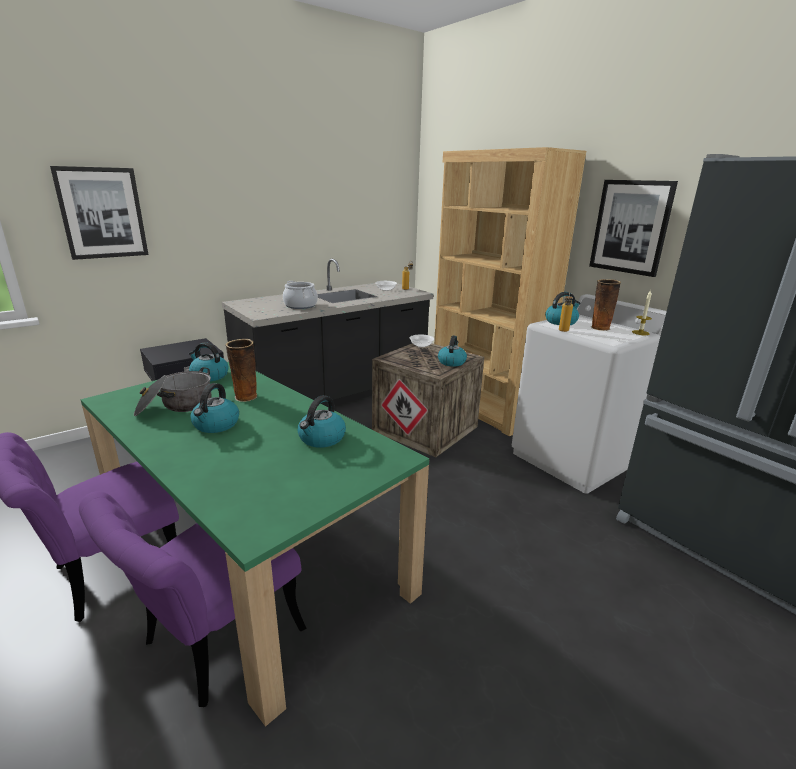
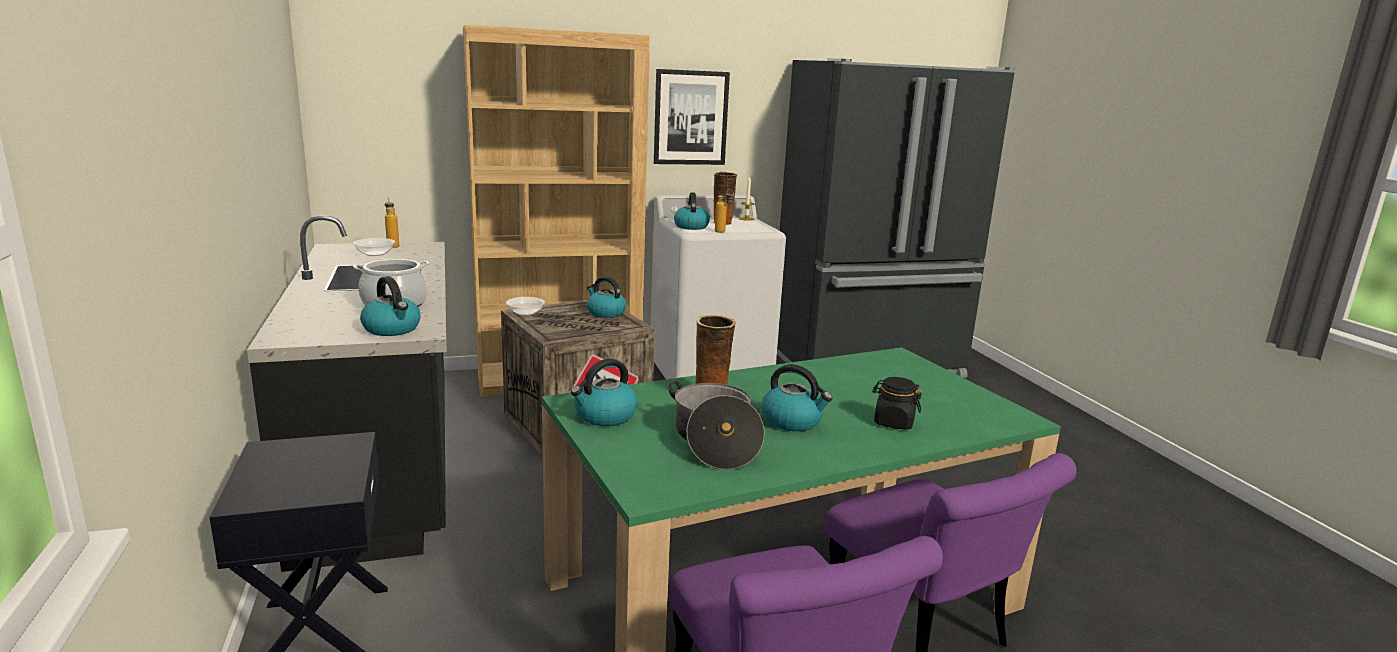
camera: 70 degrees left, 5 degrees down
picture [50,166,148,260] -> none
kettle [298,395,346,448] -> kettle moved to [360,276,421,336]
none -> black jar [872,377,922,430]

